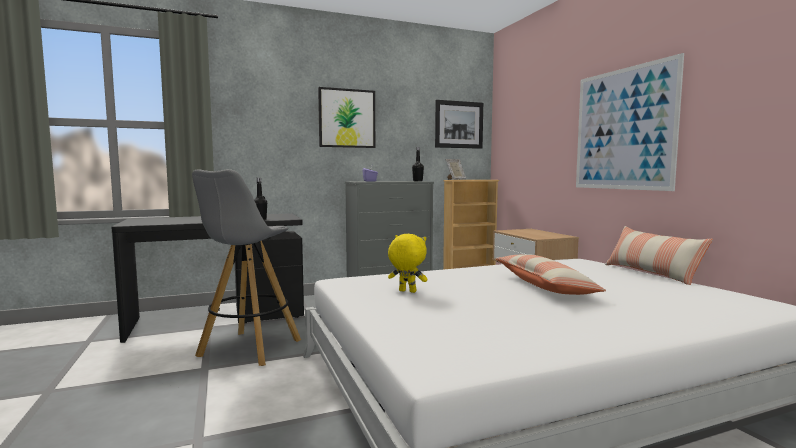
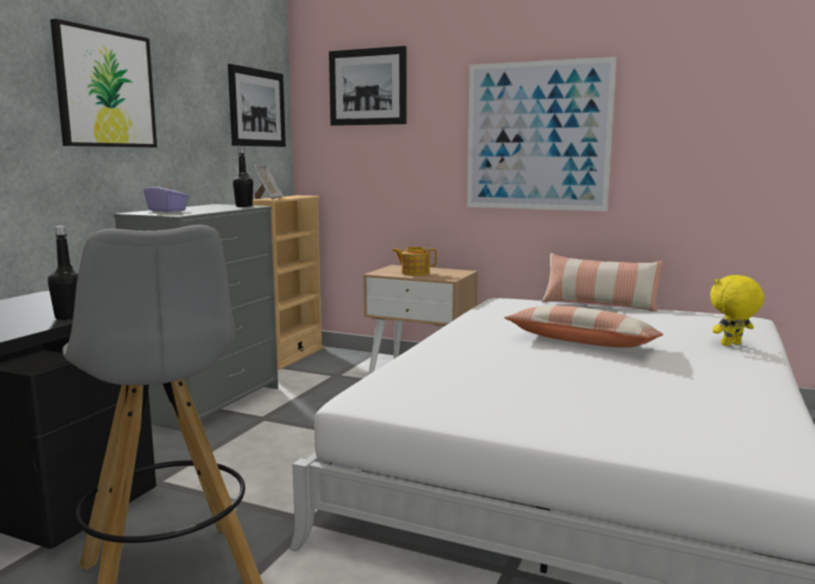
camera: 45 degrees left, 5 degrees up
yellow plush toy [388,234,427,293] -> yellow plush toy moved to [710,275,764,346]
none -> picture [329,46,406,126]
none -> teapot [393,247,437,276]

